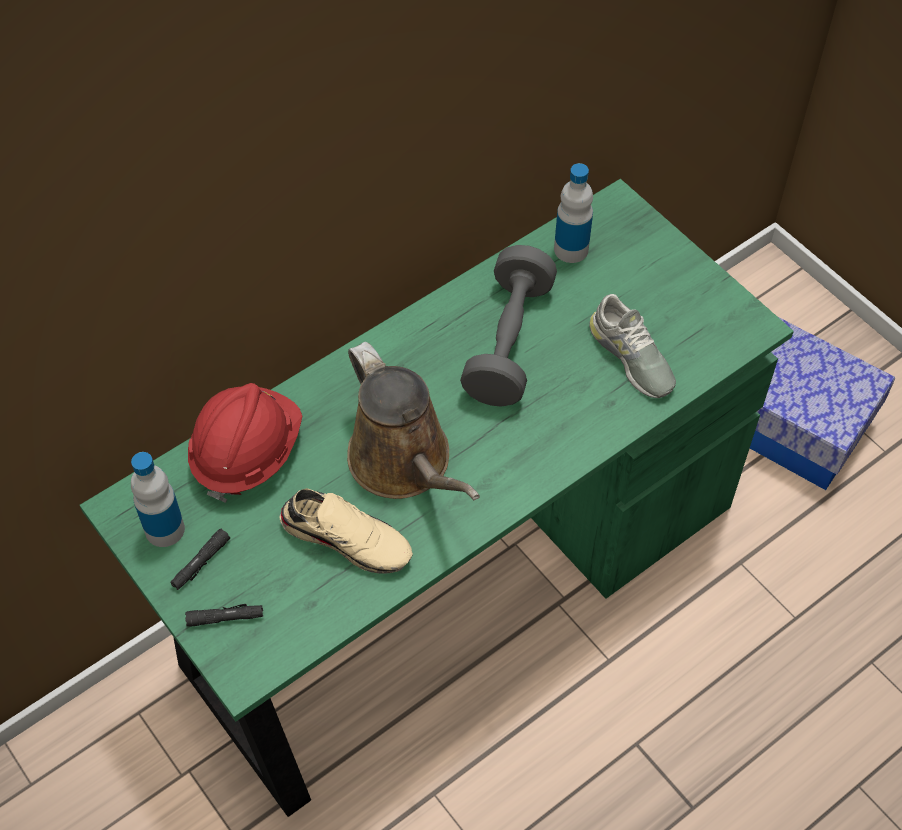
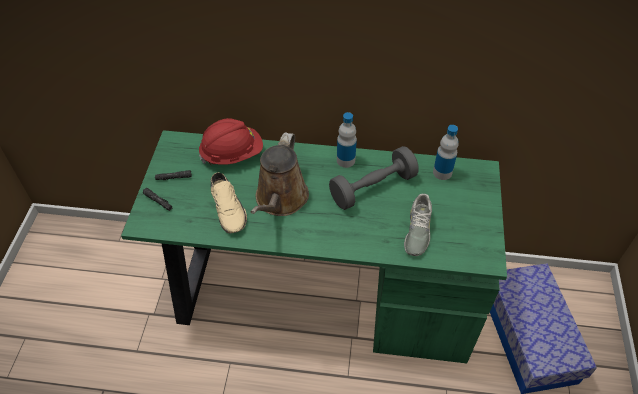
camera: 45 degrees right, 5 degrees down
bottle [131,452,185,547] -> bottle moved to [337,112,357,168]

